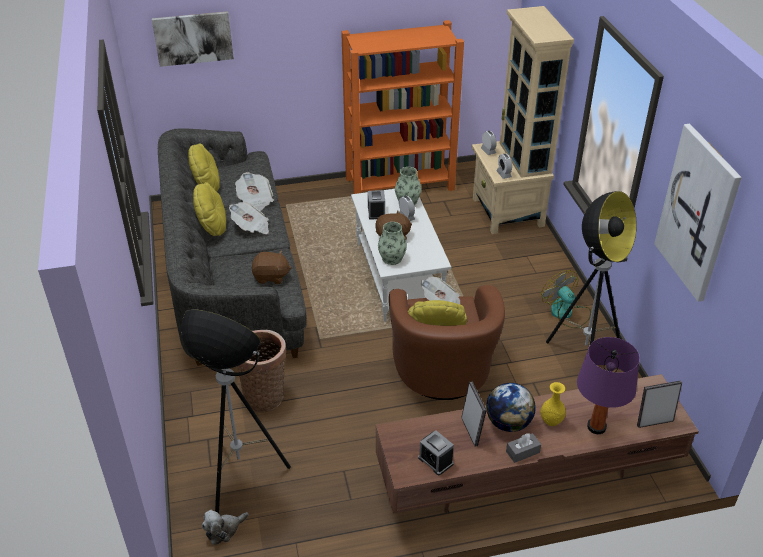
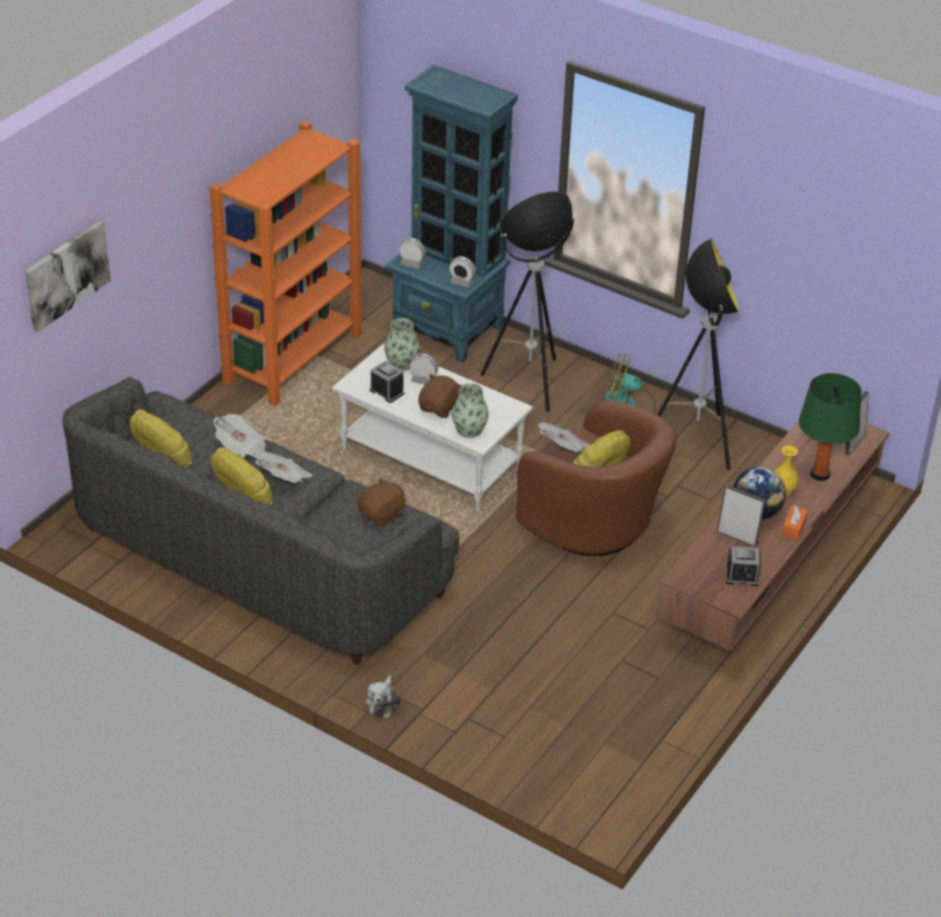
camera: 45 degrees left, 0 degrees up
floor lamp [181,309,291,513] -> floor lamp moved to [480,191,574,412]
plush toy [202,510,249,545] -> plush toy moved to [366,675,401,718]
basket [237,330,287,413] -> none
beige cabinet [472,6,574,234] -> blue cabinet [385,65,518,363]
grey tissue box [506,433,541,463] -> orange tissue box [782,505,808,540]
purple table lamp [577,337,640,434] -> green table lamp [799,373,861,481]
picture [654,124,742,302] -> none

